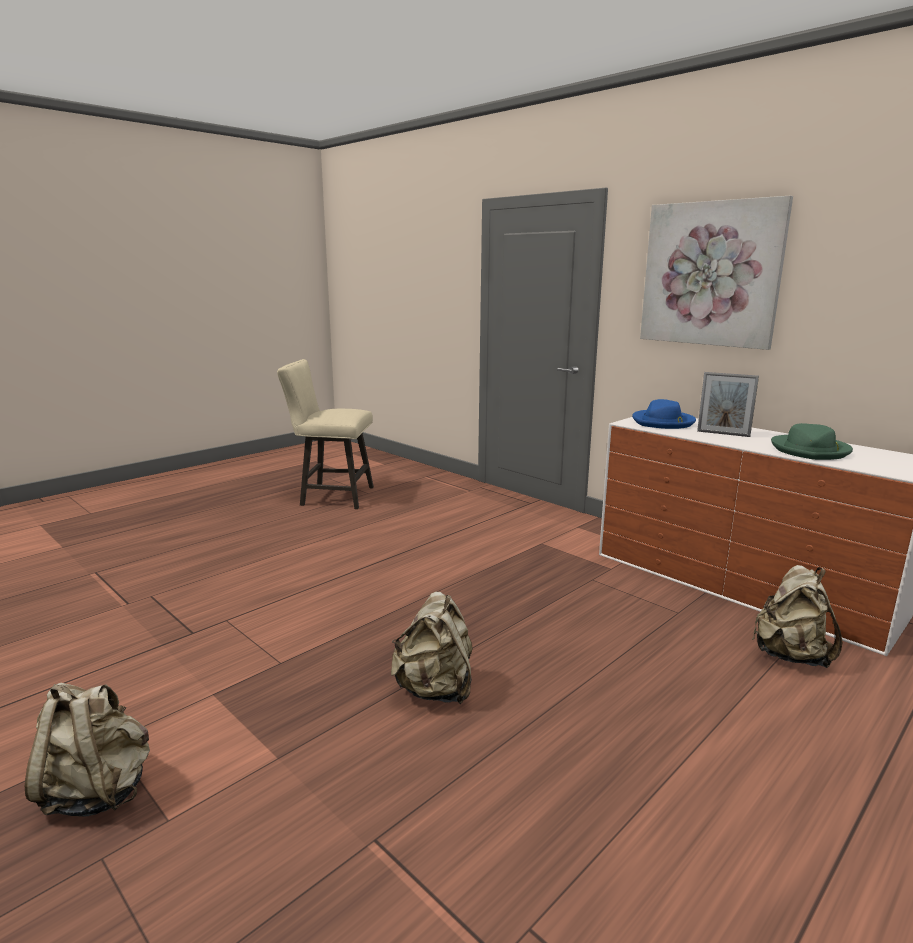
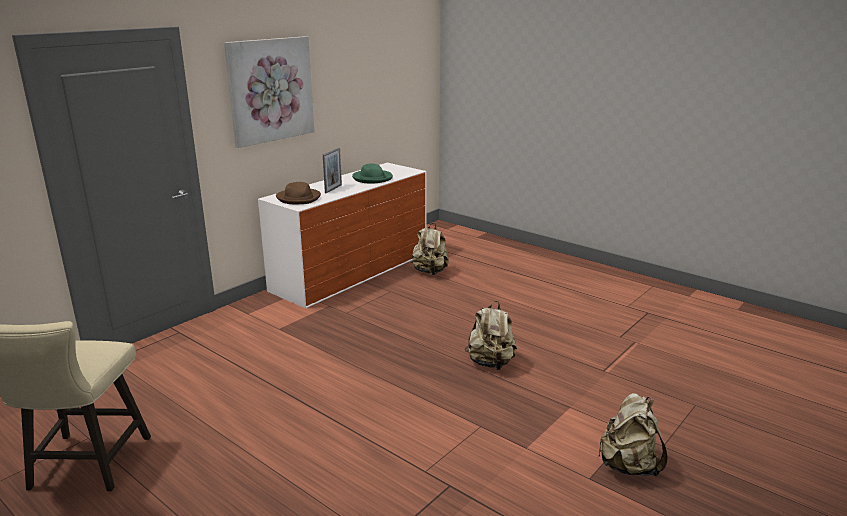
camera: 95 degrees left, 5 degrees up
blue hat [632,399,696,429] -> brown hat [276,182,321,204]

